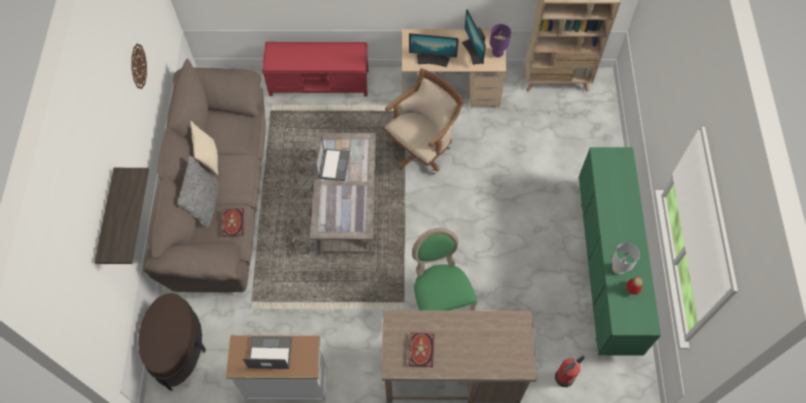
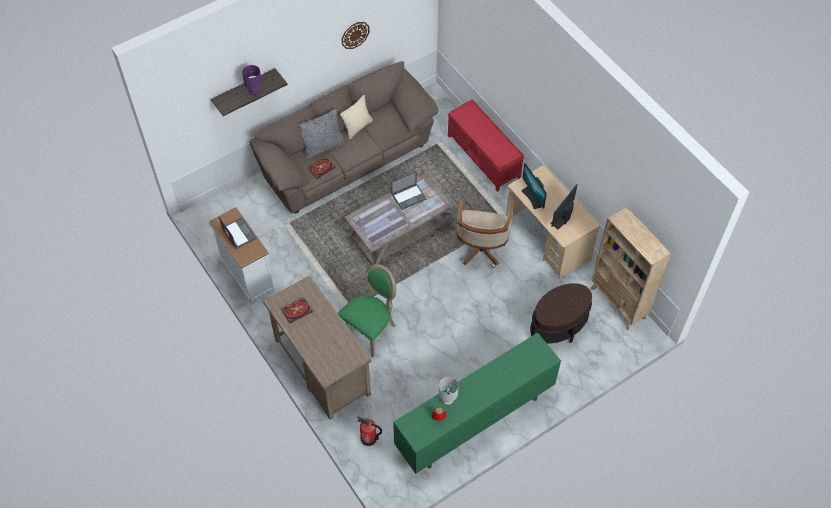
camera: 55 degrees right, 5 degrees down
brown side table [138,293,206,391] -> brown side table moved to [530,283,592,344]
office chair [384,68,465,174] -> office chair turned 90 degrees clockwise [456,198,514,268]
purple table lamp [490,24,511,57] -> purple table lamp moved to [242,65,262,95]

